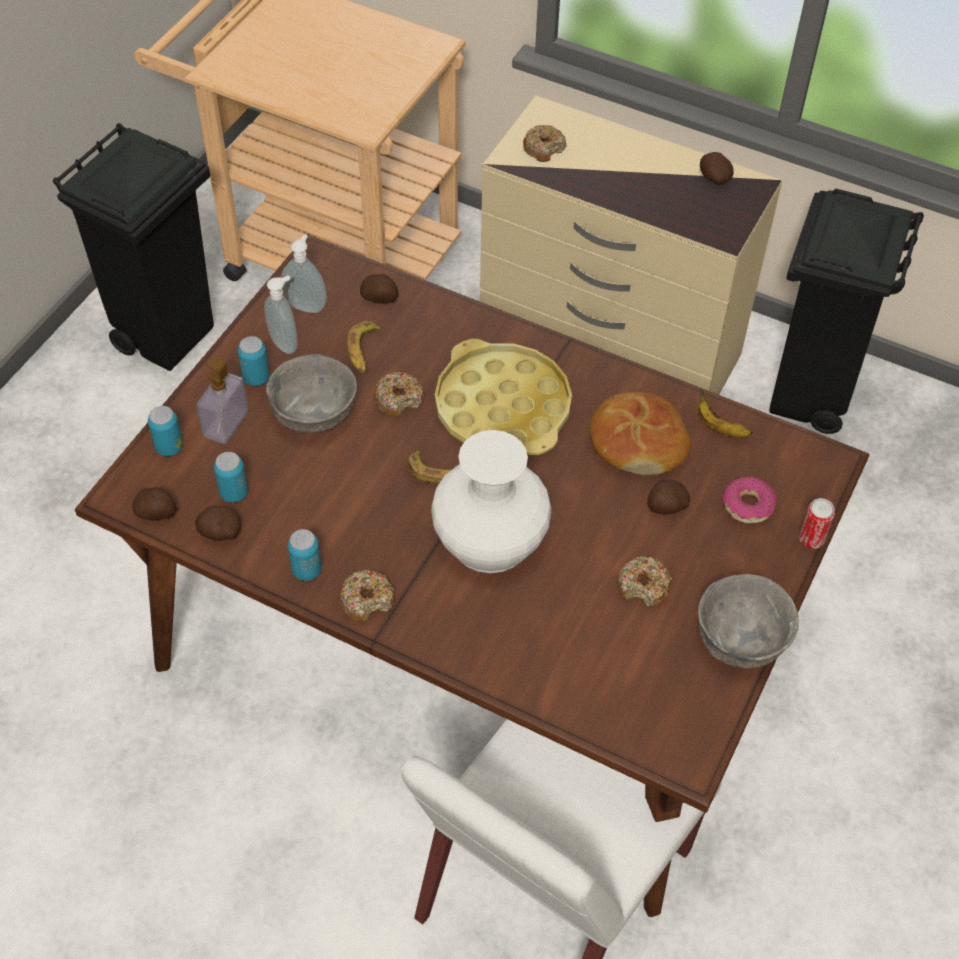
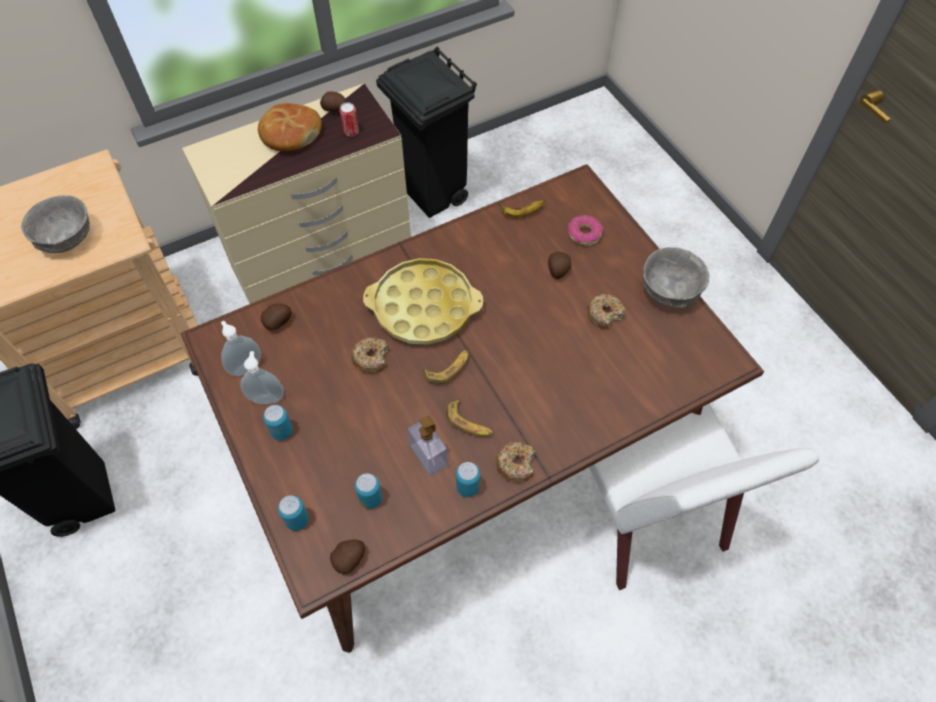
camera: 55 degrees left, 5 degrees up
potato [195,506,241,541] -> none
soap dispenser [196,356,248,444] -> soap dispenser moved to [408,416,448,476]
grey bowl [266,354,357,433] -> grey bowl moved to [21,195,90,253]
banana [346,321,384,374] -> banana moved to [446,399,493,436]
white vase [431,430,551,573] -> none
donut [523,125,566,162] -> none
bread [590,392,691,475] -> bread moved to [258,103,322,151]
can [799,498,835,549] -> can moved to [340,102,359,137]

